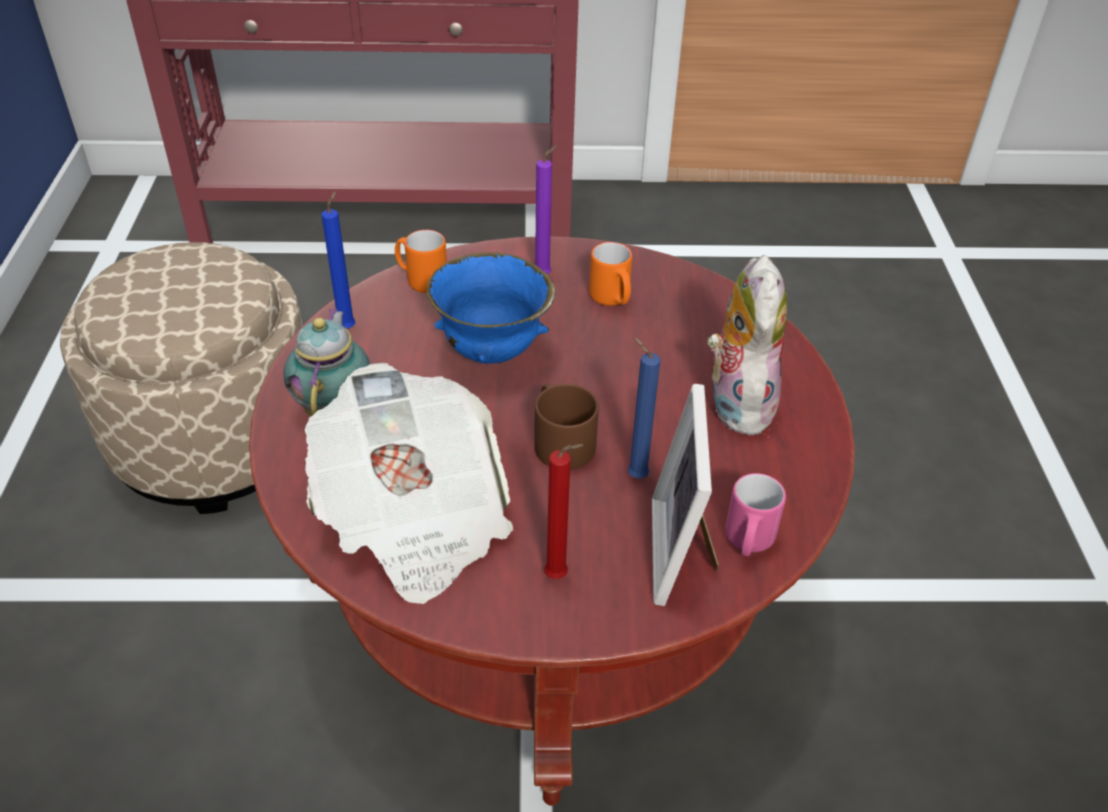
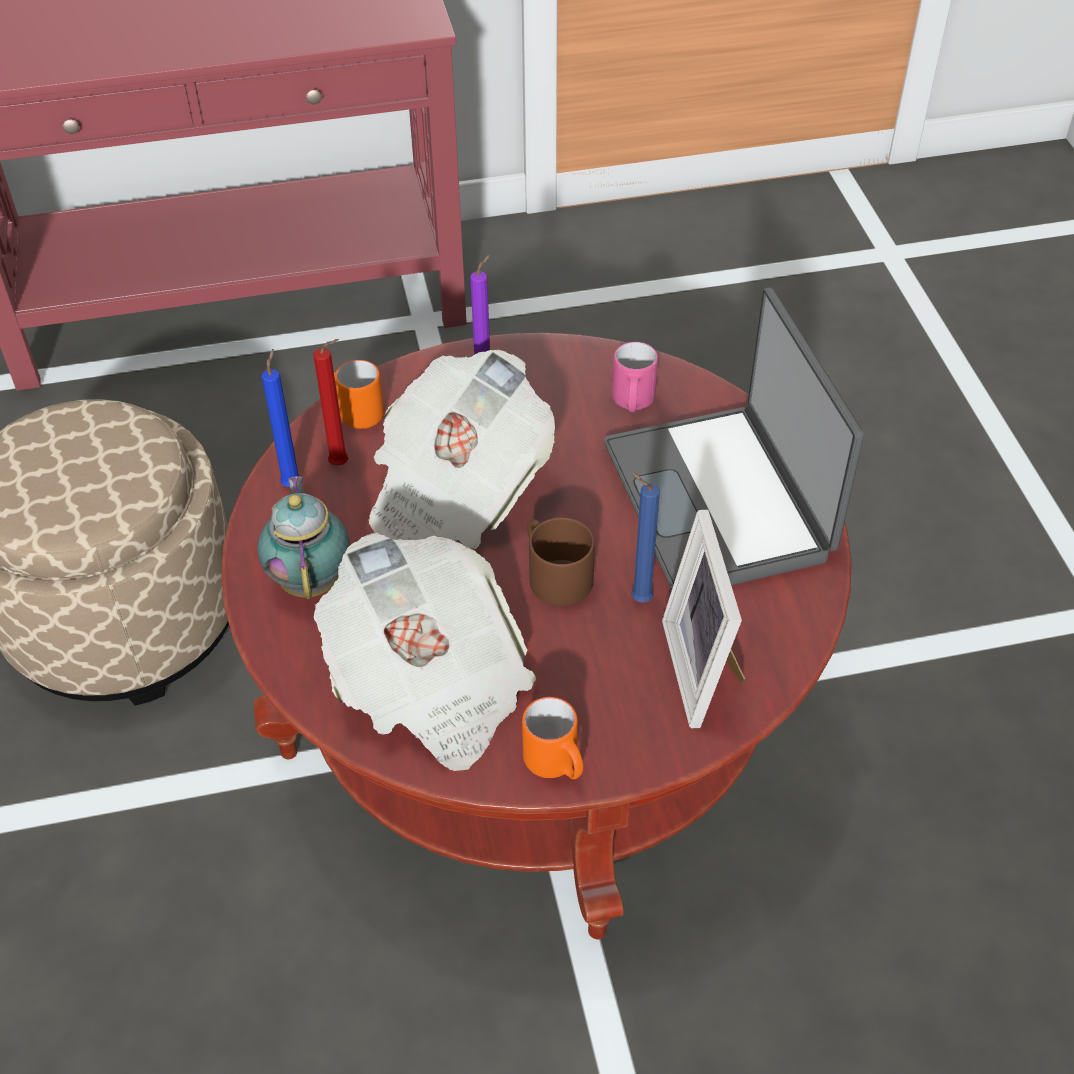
camera: 10 degrees left, 5 degrees up
blue bowl [426,252,556,364] -> newspaper [368,350,555,549]
red candle [544,444,583,579] -> red candle moved to [313,339,348,466]
orange mug [589,242,632,306] -> orange mug moved to [522,697,583,779]
plush toy [707,255,787,436] -> laptop [604,287,864,590]
pink mug [725,473,786,556] -> pink mug moved to [612,342,658,412]

